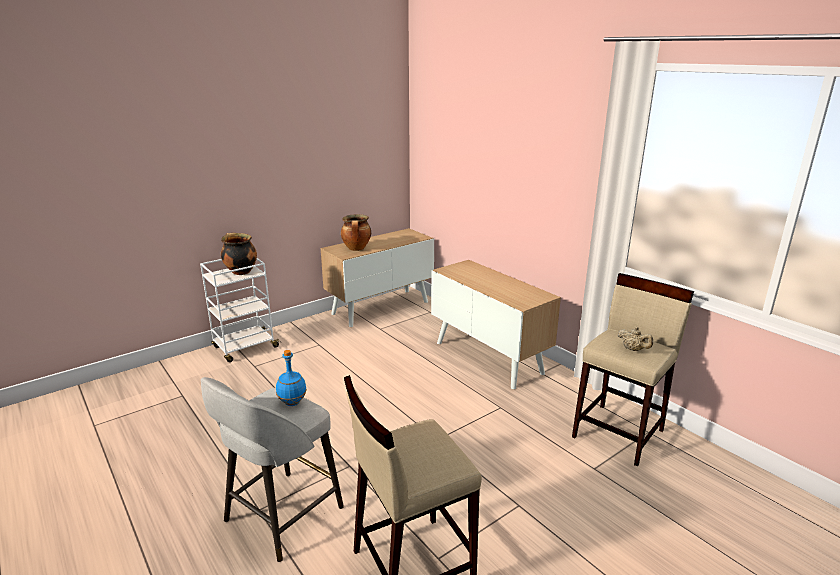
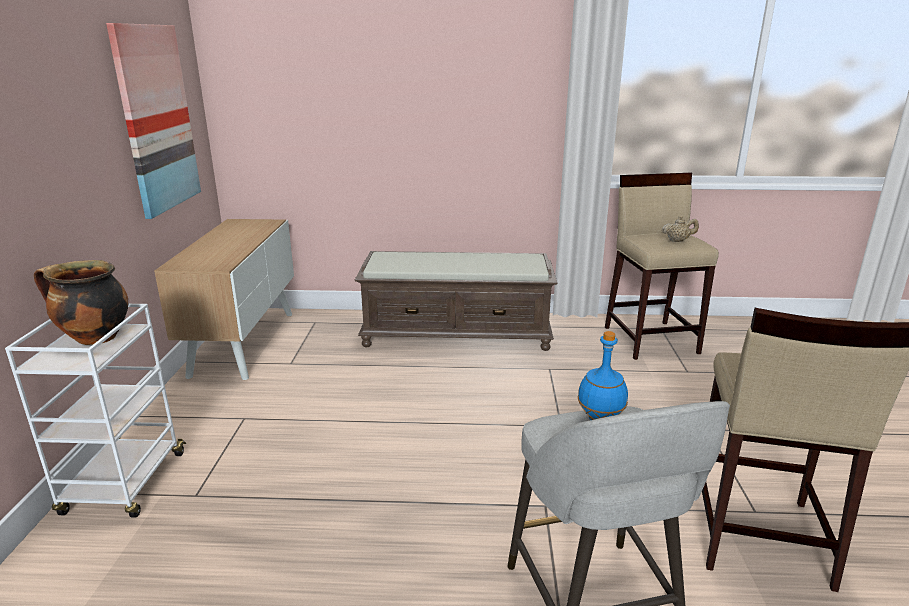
camera: 50 degrees left, 0 degrees up
cooking pot [341,214,371,251] -> none
cabinet [431,260,561,389] -> brown bench [355,251,557,351]
none -> picture [106,23,201,219]

